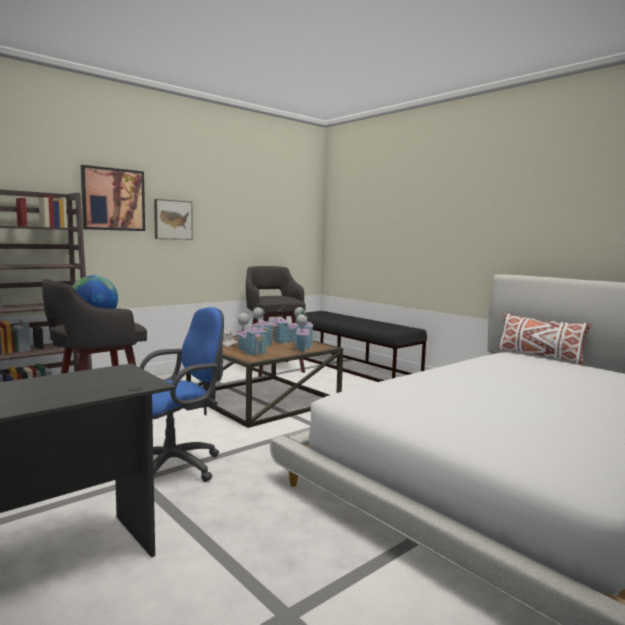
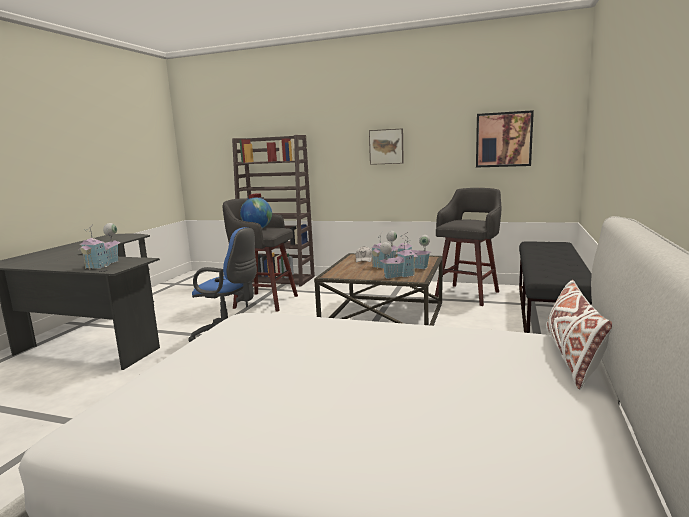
camera: 60 degrees right, 5 degrees up
picture [81,165,145,231] -> picture moved to [476,110,534,168]
toy house [235,313,267,356] -> toy house moved to [78,223,121,270]

